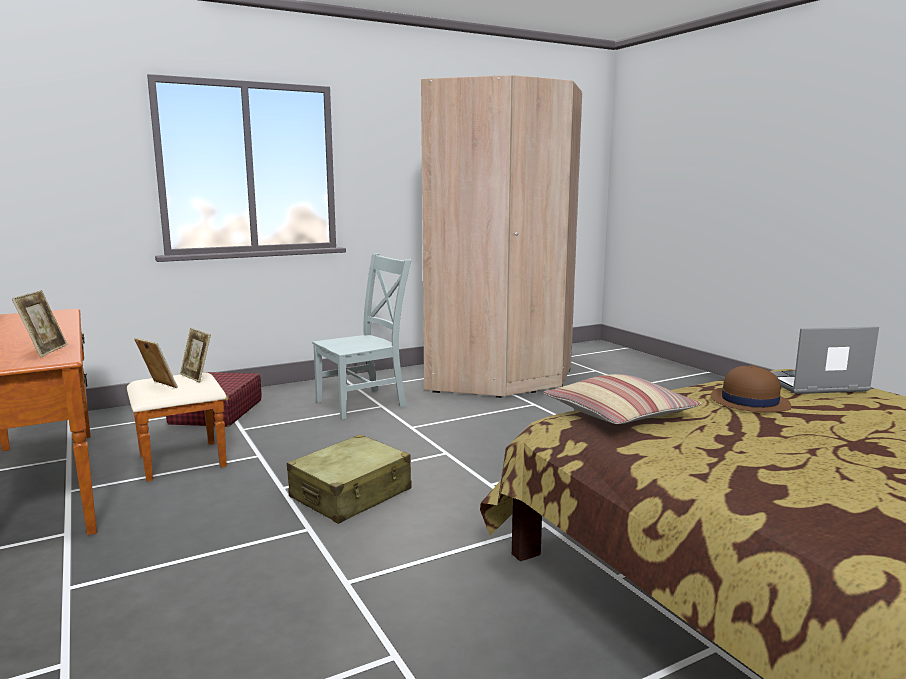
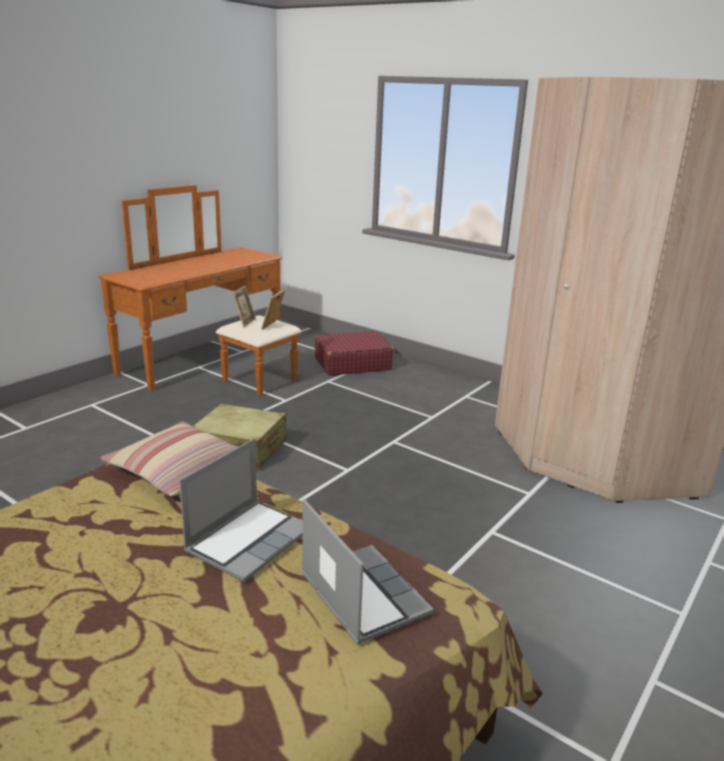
camera: 65 degrees right, 10 degrees up
picture frame [12,290,68,357] -> none
grey chair [312,254,411,419] -> none
brown hat [711,365,791,412] -> laptop [179,438,303,582]

